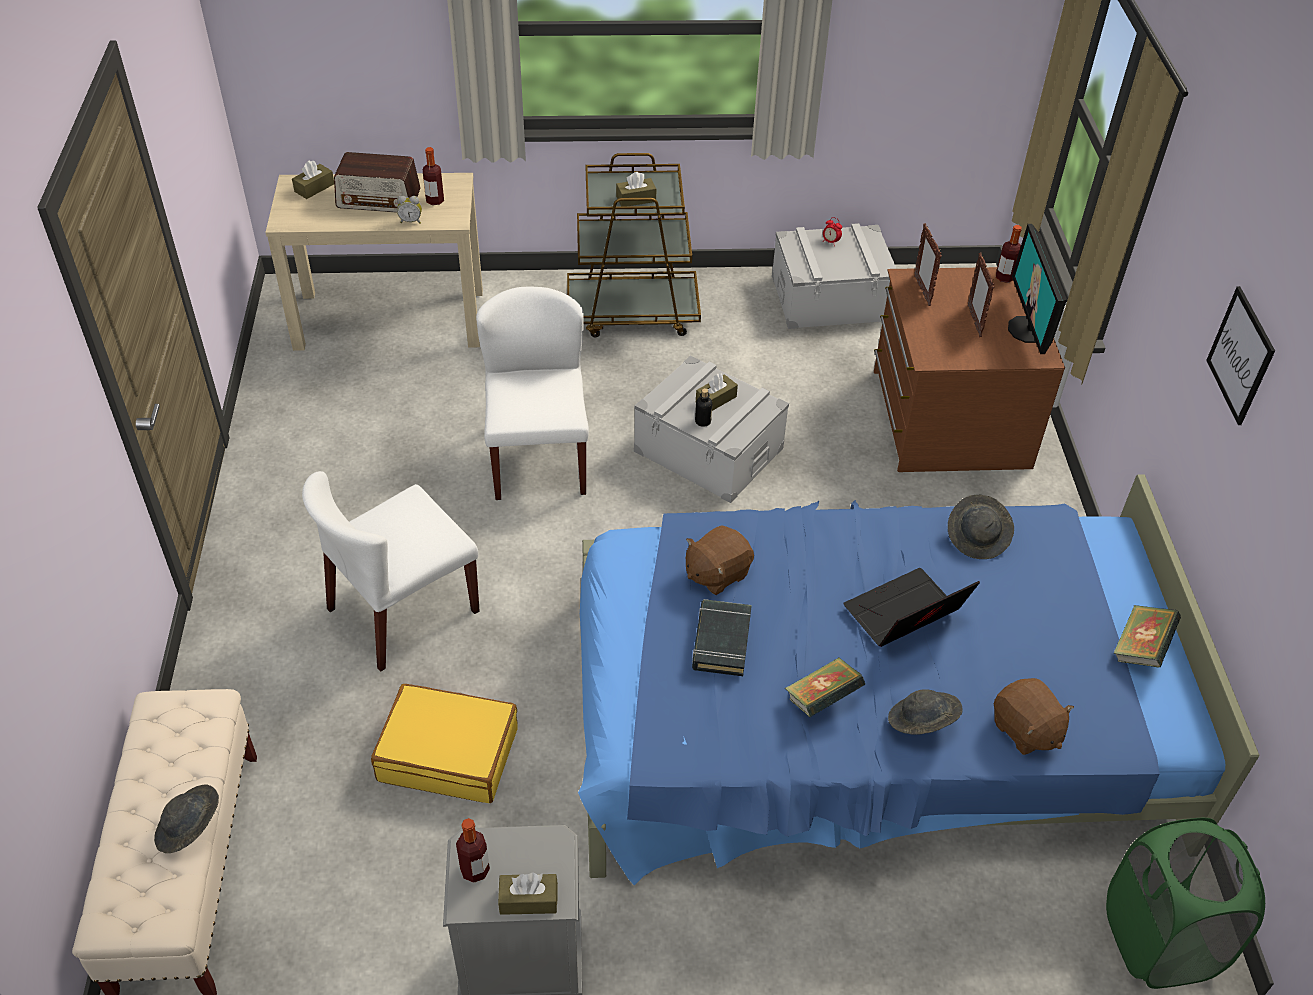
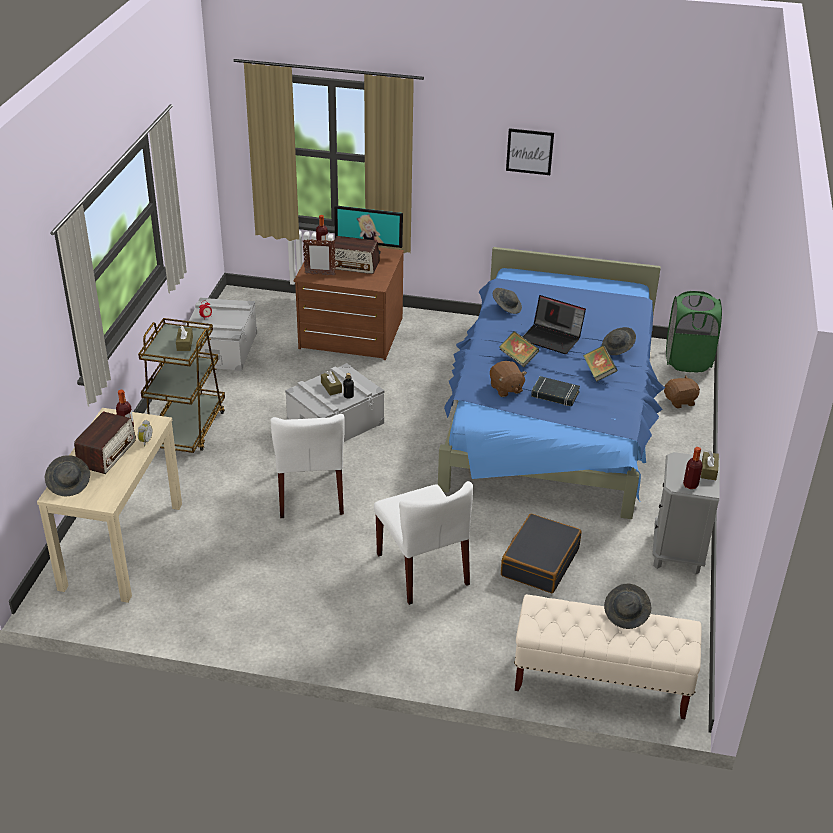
camera: 75 degrees left, 10 degrees down
brown tissue box [292,160,334,199] -> grey hat [45,455,90,496]
yellow suitcase [371,684,518,803] -> black suitcase [501,513,581,593]
white chair [476,287,589,500] -> white chair turned 105 degrees counterclockwise [271,414,345,518]
laptop [843,568,980,647] -> laptop turned 45 degrees counterclockwise [523,295,586,354]
picture frame [968,253,994,337] -> radio [331,236,380,274]
brown plush toy [994,678,1074,755] -> brown plush toy moved to [664,375,700,409]
book [1113,605,1181,668] -> book moved to [499,331,539,367]

